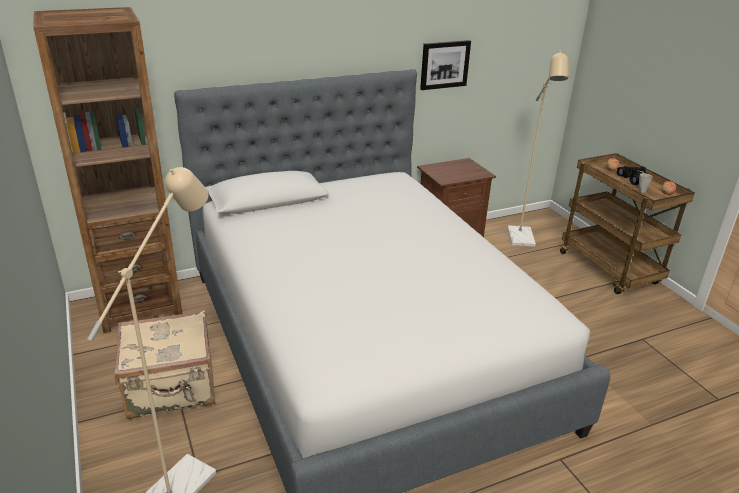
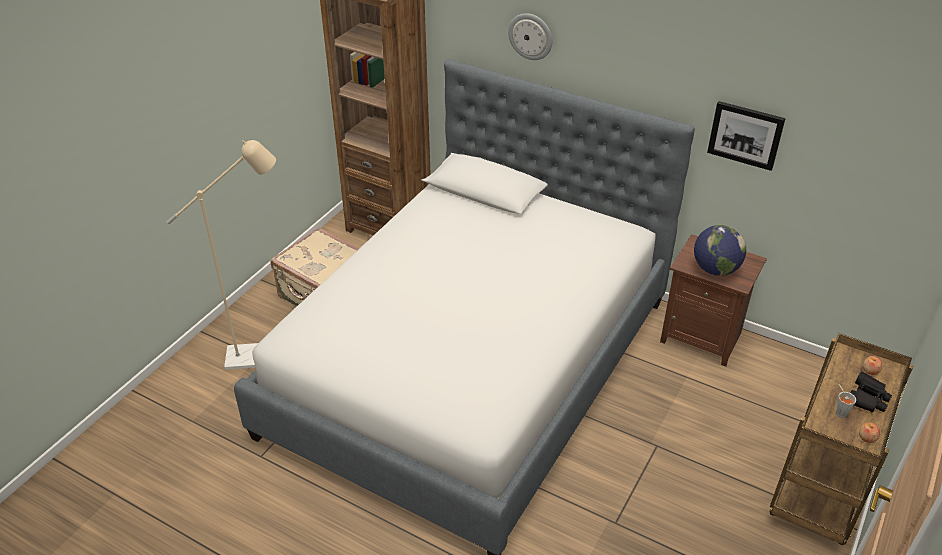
camera: 55 degrees right, 10 degrees up
beige floor lamp [508,50,568,247] -> none
none -> wall clock [508,13,552,60]
none -> globe [694,225,746,276]

